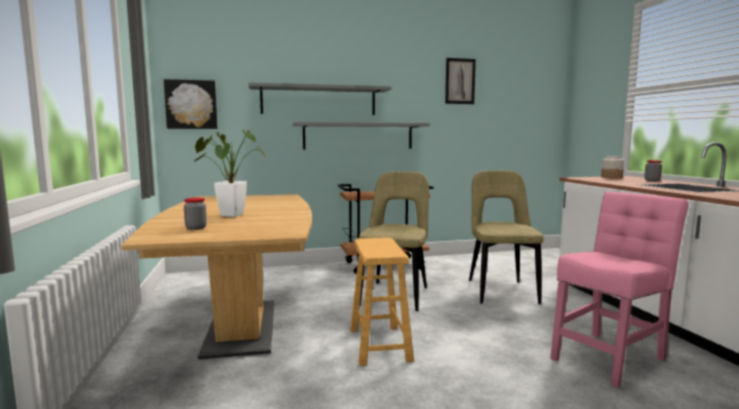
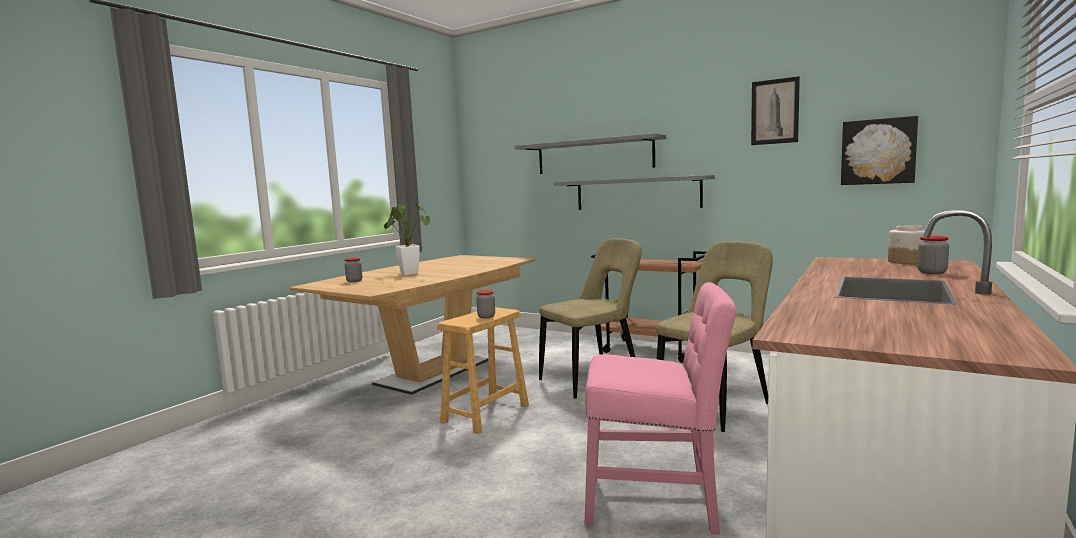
camera: 45 degrees right, 0 degrees up
picture [164,79,218,129] -> picture moved to [841,116,918,185]
none -> jar [476,290,495,319]

